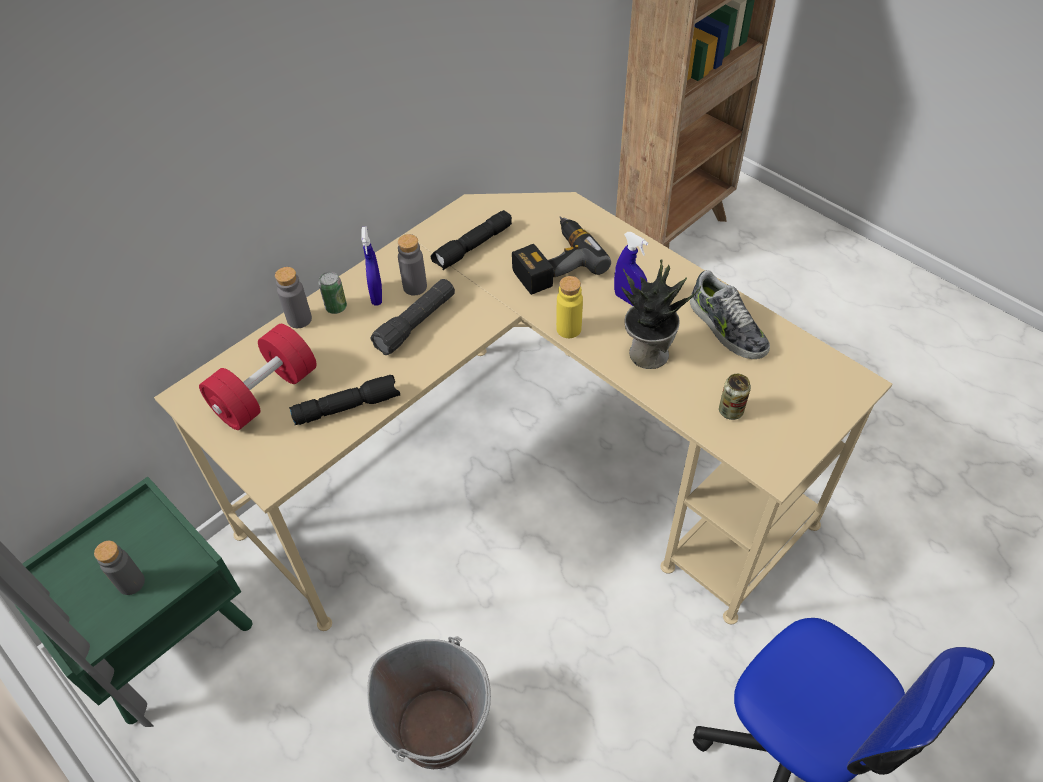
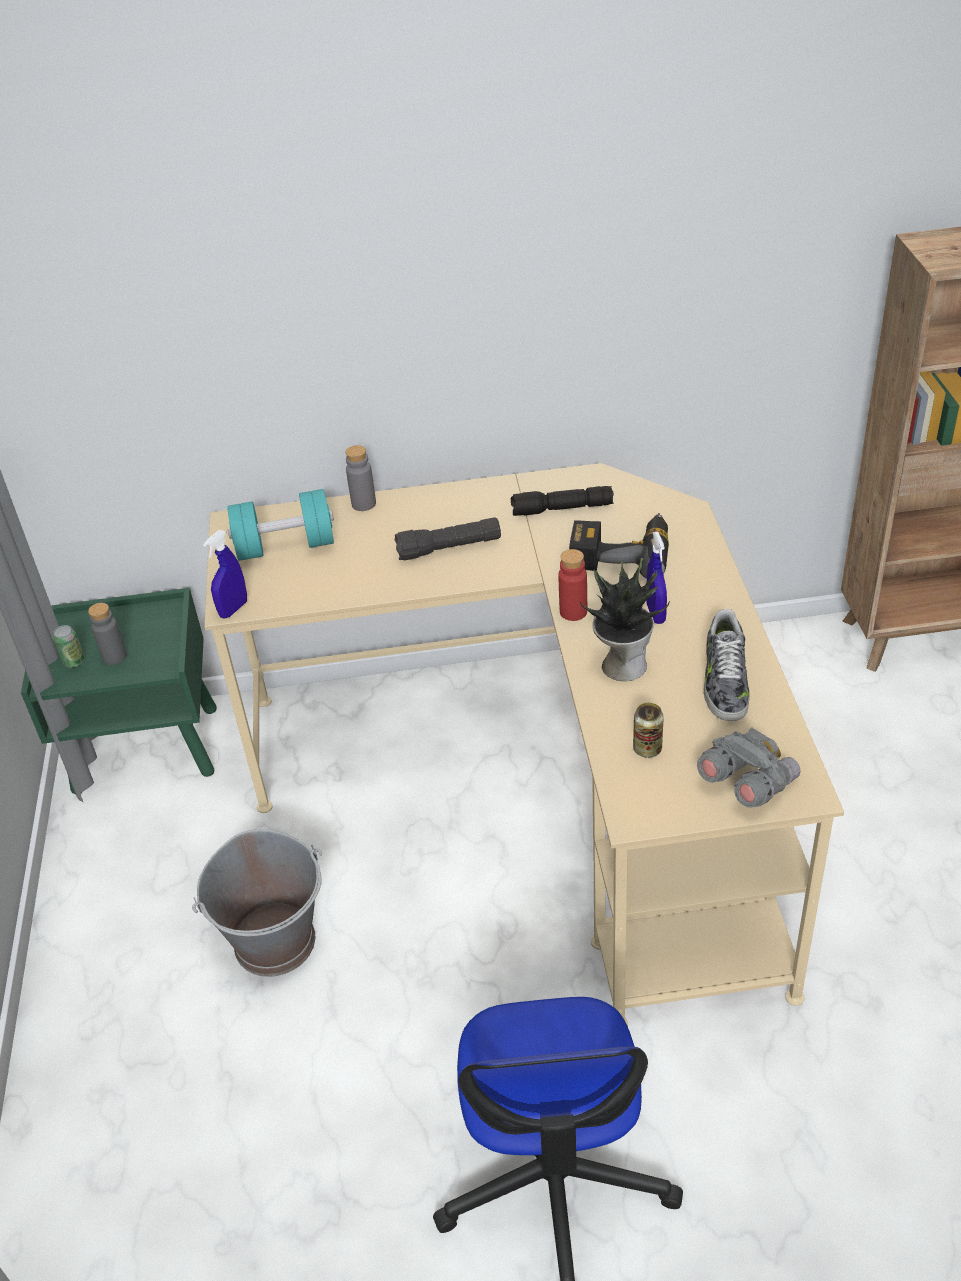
camera: 40 degrees right, 10 degrees down
red dumbbell [199,324,317,430] -> turquoise dumbbell [227,489,334,561]
black flashlight [289,375,400,425] -> none
can [319,272,347,314] -> can moved to [53,625,84,668]
blue spray bottle [361,226,382,306] -> blue spray bottle moved to [203,530,247,619]
grey bottle [398,234,427,296] -> none
yellow bottle [556,276,583,338] -> red bottle [559,549,587,621]
none -> grey binoculars [697,727,801,808]

